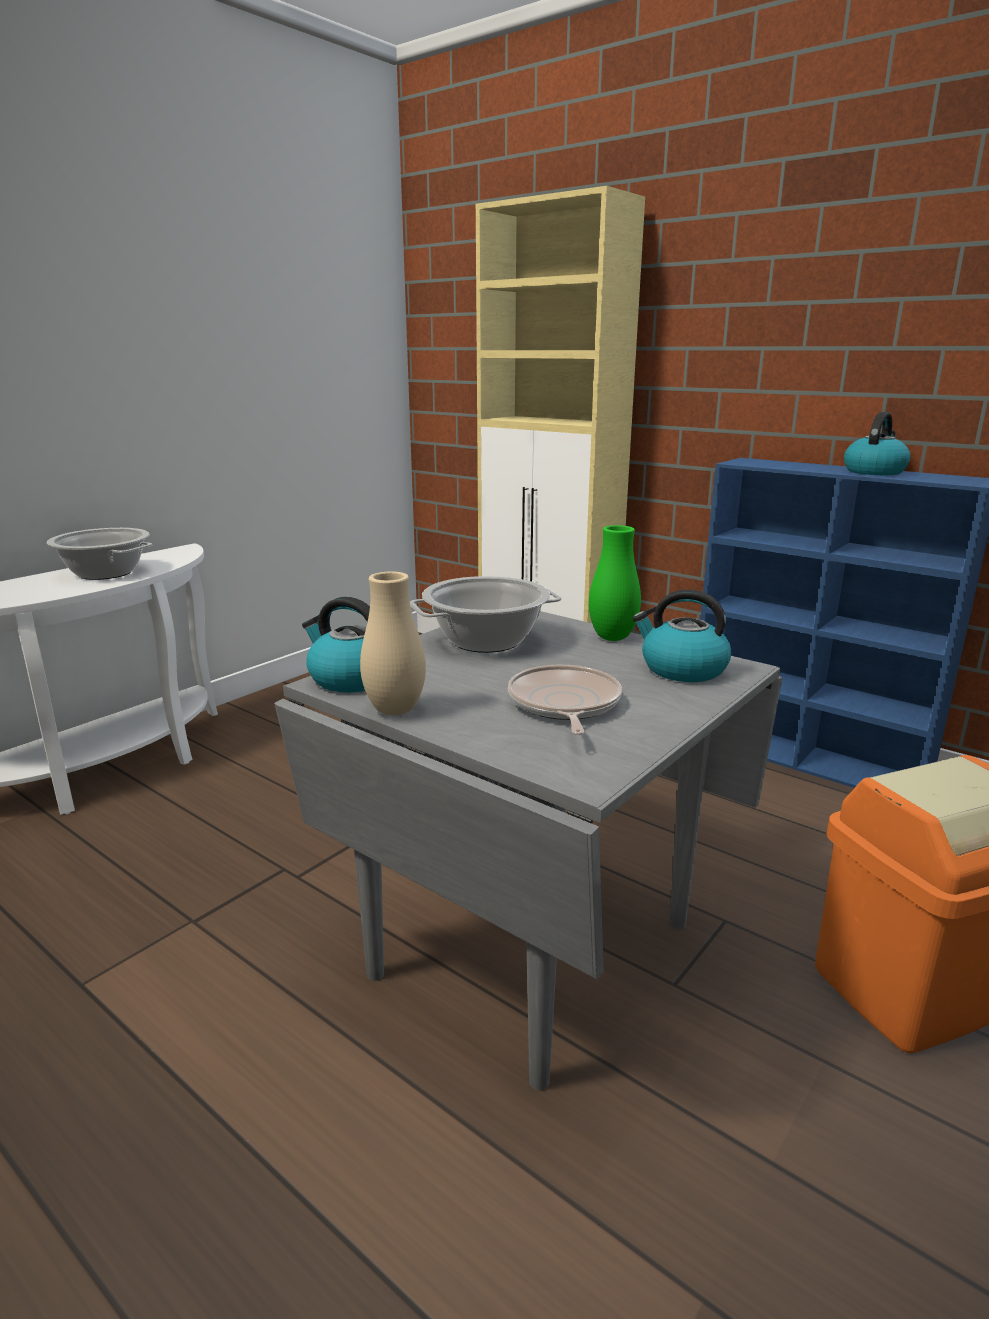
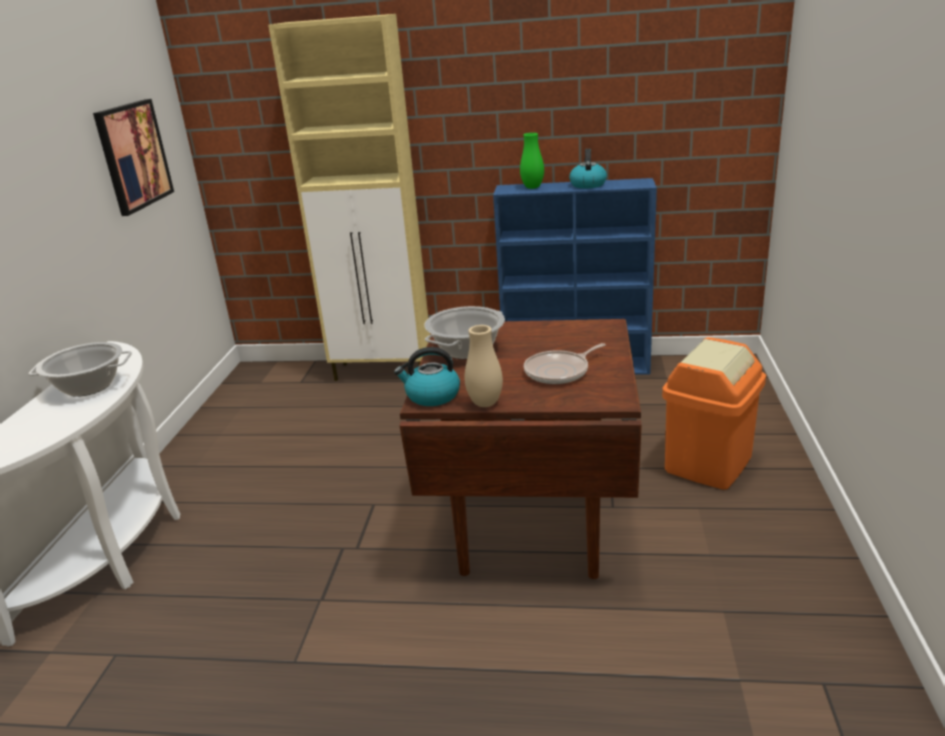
camera: 30 degrees left, 5 degrees up
grey dining table [274,611,783,1091] -> brown dining table [399,319,642,579]
frying pan [508,665,622,735] -> frying pan turned 90 degrees counterclockwise [524,343,606,384]
green vase [589,525,641,641] -> green vase moved to [520,133,544,189]
kettle [632,589,731,682] -> none
none -> picture [93,99,174,216]

